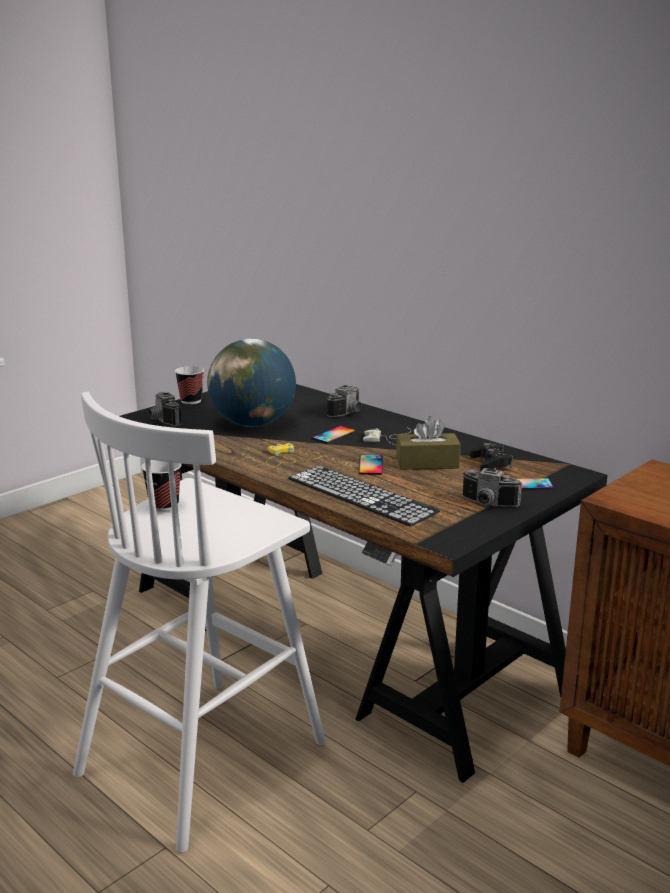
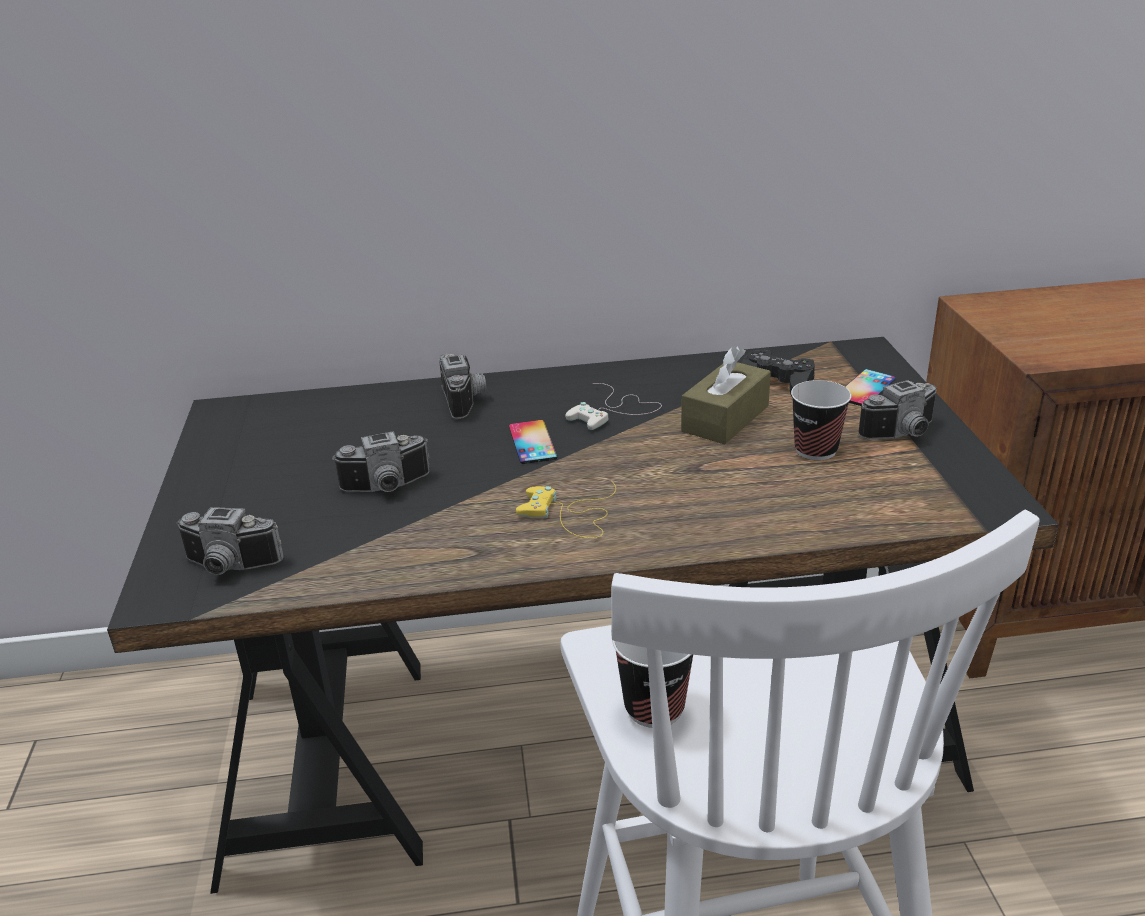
camera: 50 degrees left, 10 degrees up
cup [175,366,204,404] -> cup moved to [791,380,852,460]
globe [207,339,296,427] -> camera [332,431,430,492]
keyboard [288,466,440,526] -> none
phone [358,455,383,475] -> none

